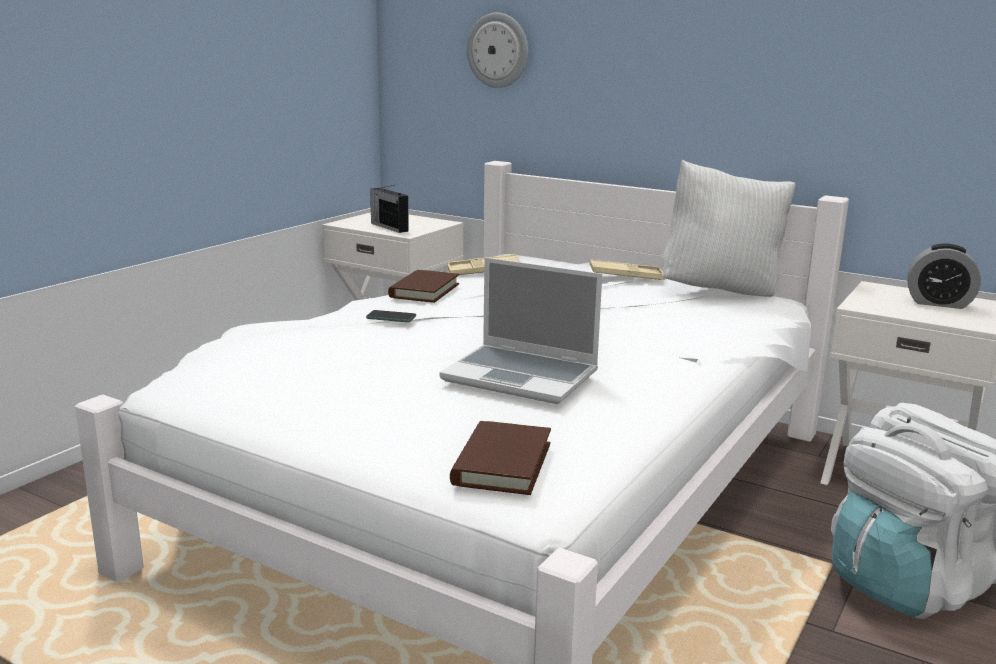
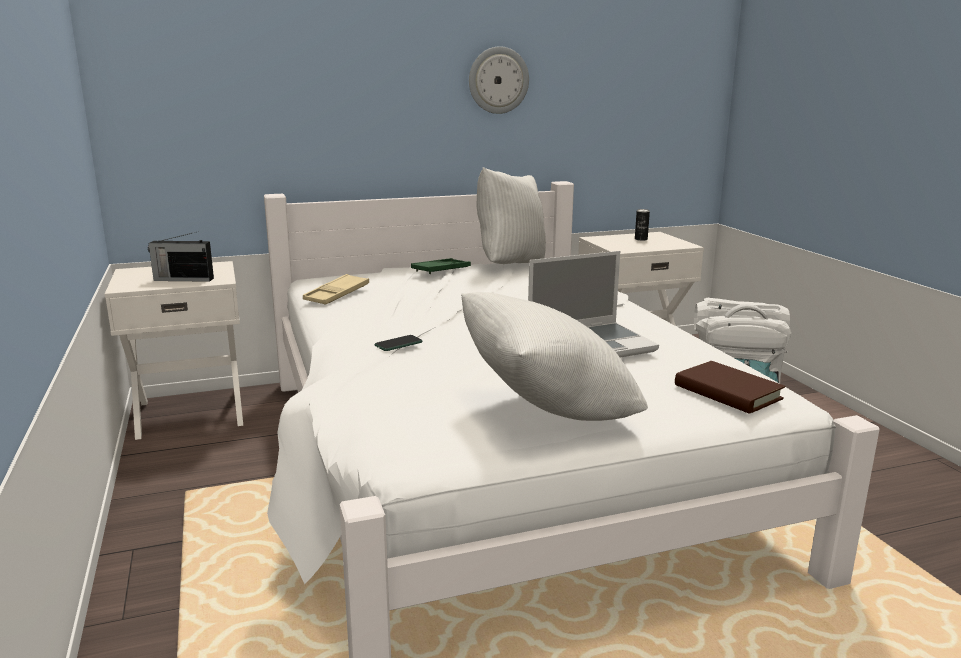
camera: 50 degrees left, 0 degrees up
brown book [388,270,459,303] -> none
wall clock [467,13,528,88] -> wall clock moved to [469,46,529,114]
beige tray [590,259,665,280] -> green tray [411,258,471,274]
alarm clock [907,244,981,309] -> can [635,209,650,241]
none -> white pillow [461,292,648,421]

